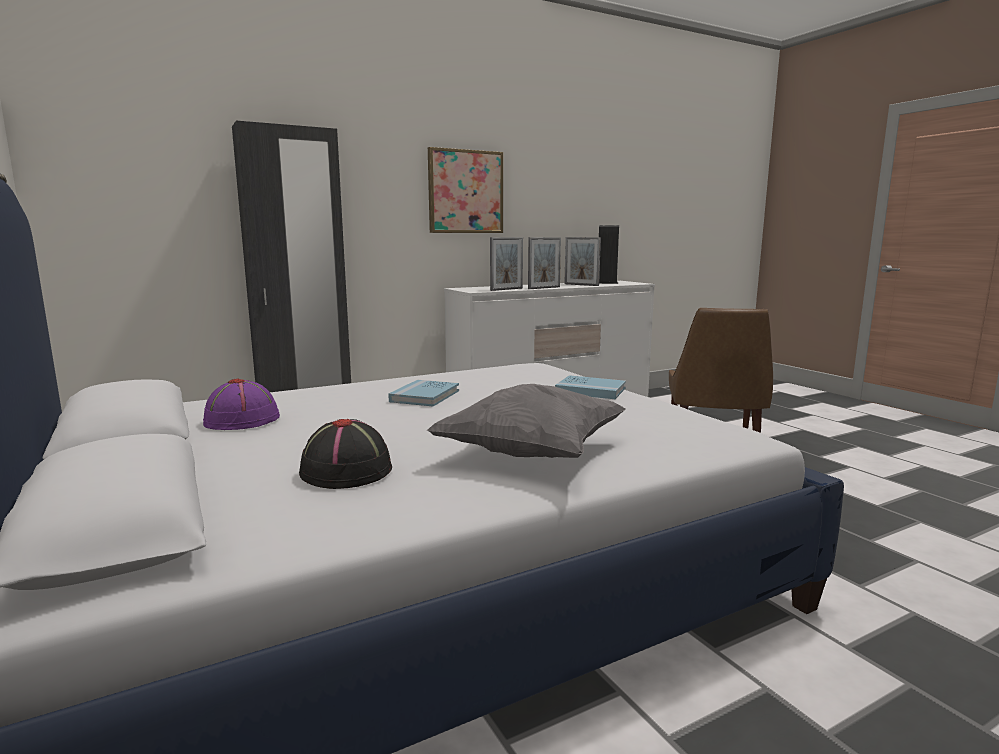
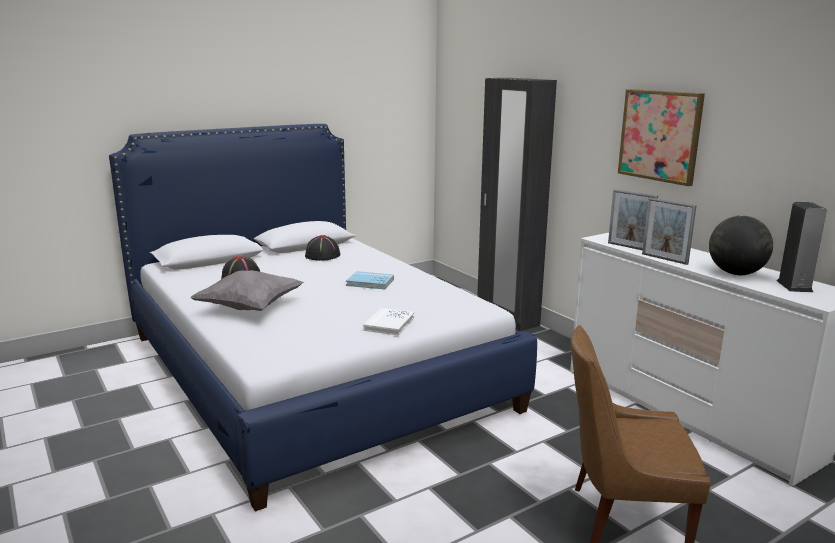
camera: 85 degrees right, 5 degrees up
purple hat [203,378,280,430] -> black hat [305,235,340,261]
blue book [555,375,626,399] -> white book [363,308,414,335]
picture frame [564,237,601,286] -> globe [709,215,773,275]

